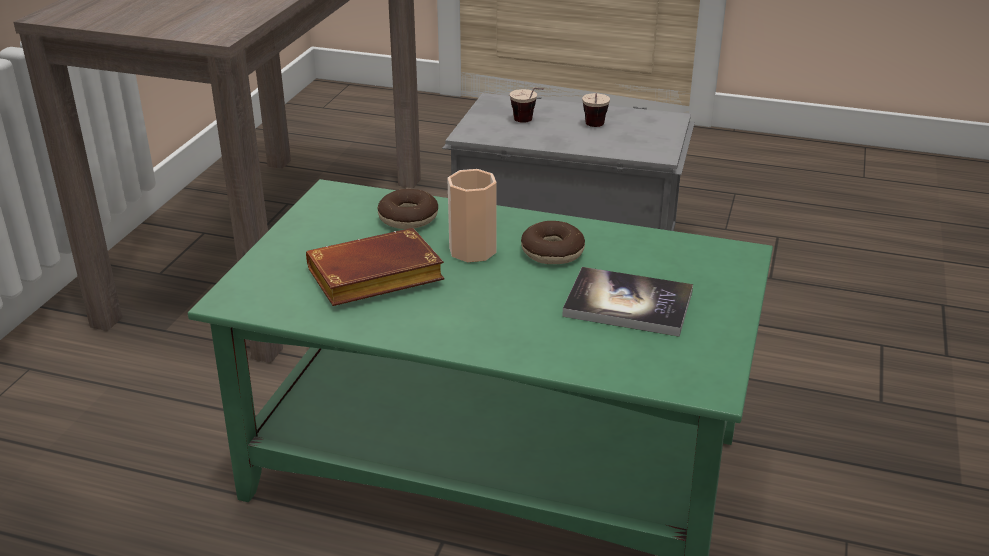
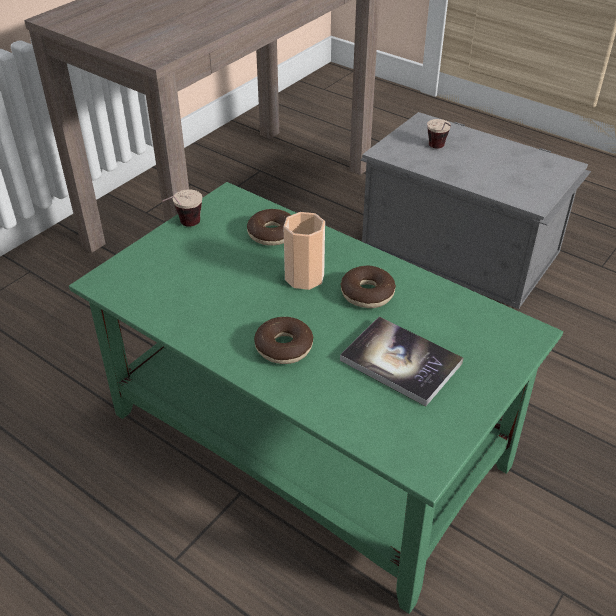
camera: 20 degrees right, 10 degrees up
brown book [306,228,445,306] -> none
cup [582,93,610,127] -> cup moved to [162,189,202,227]
none -> donut [254,317,313,364]

